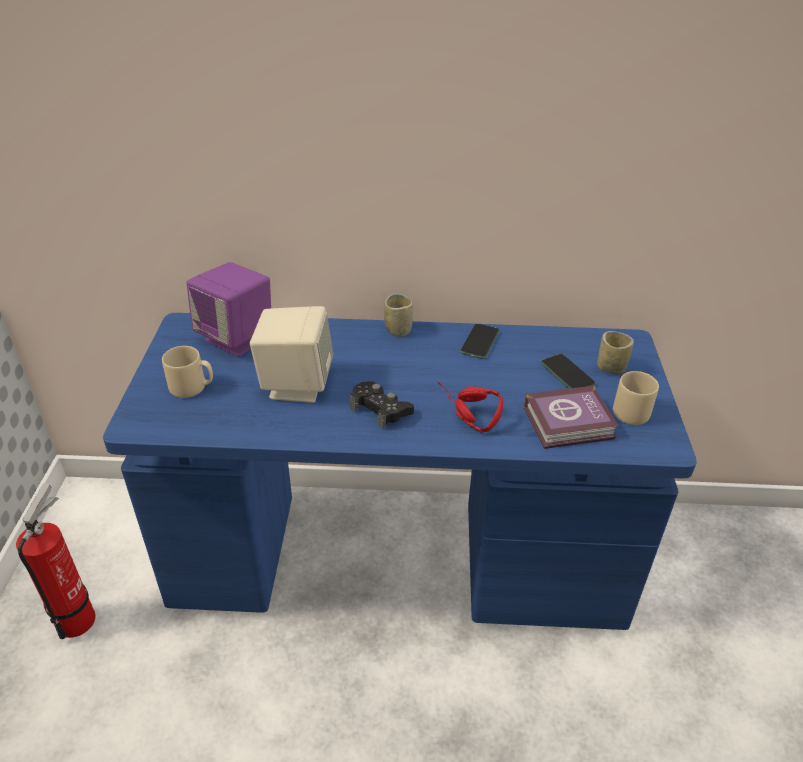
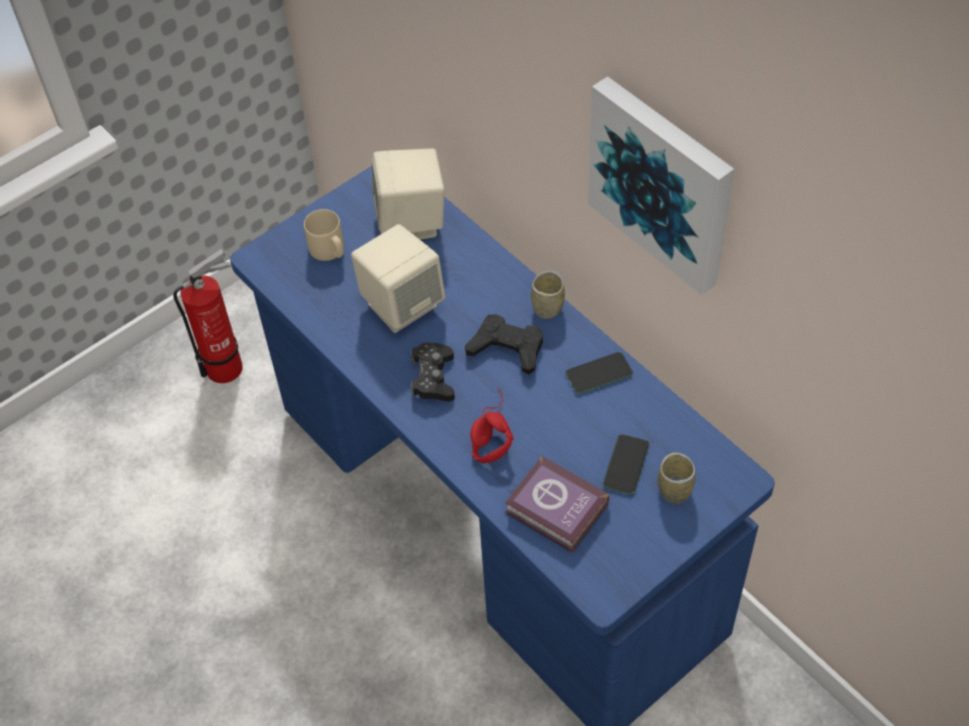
camera: 50 degrees right, 15 degrees up
purple speaker [186,262,271,357] -> beige speaker [372,149,444,240]
beige mug [613,371,659,425] -> none
none -> black game controller [465,314,543,375]
none -> picture [588,76,734,295]

